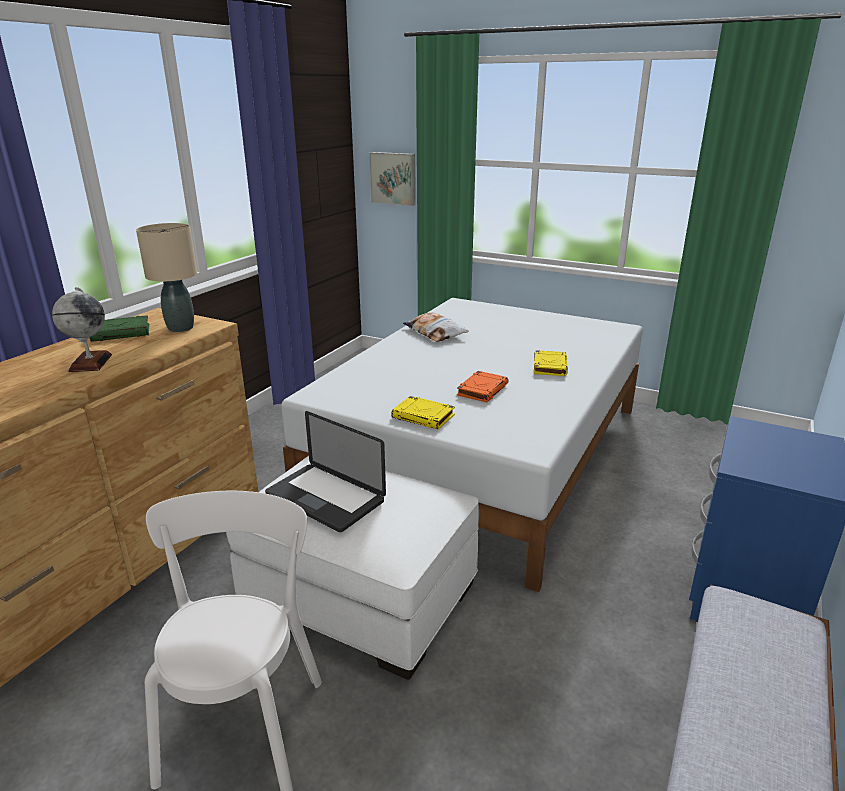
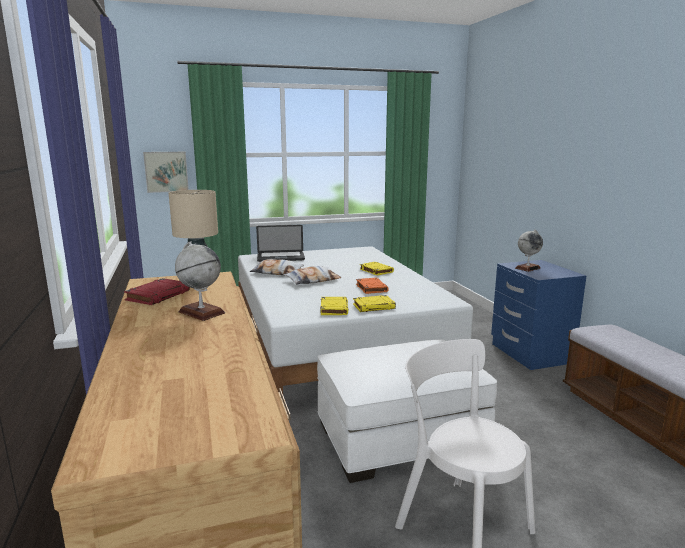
camera: 45 degrees left, 10 degrees down
green book [89,315,149,342] -> red book [124,278,190,305]
laptop [265,411,386,532] -> laptop moved to [256,225,305,262]
none -> pillow [284,266,341,285]
none -> yellow book [320,297,348,315]
none -> globe [515,229,543,272]

